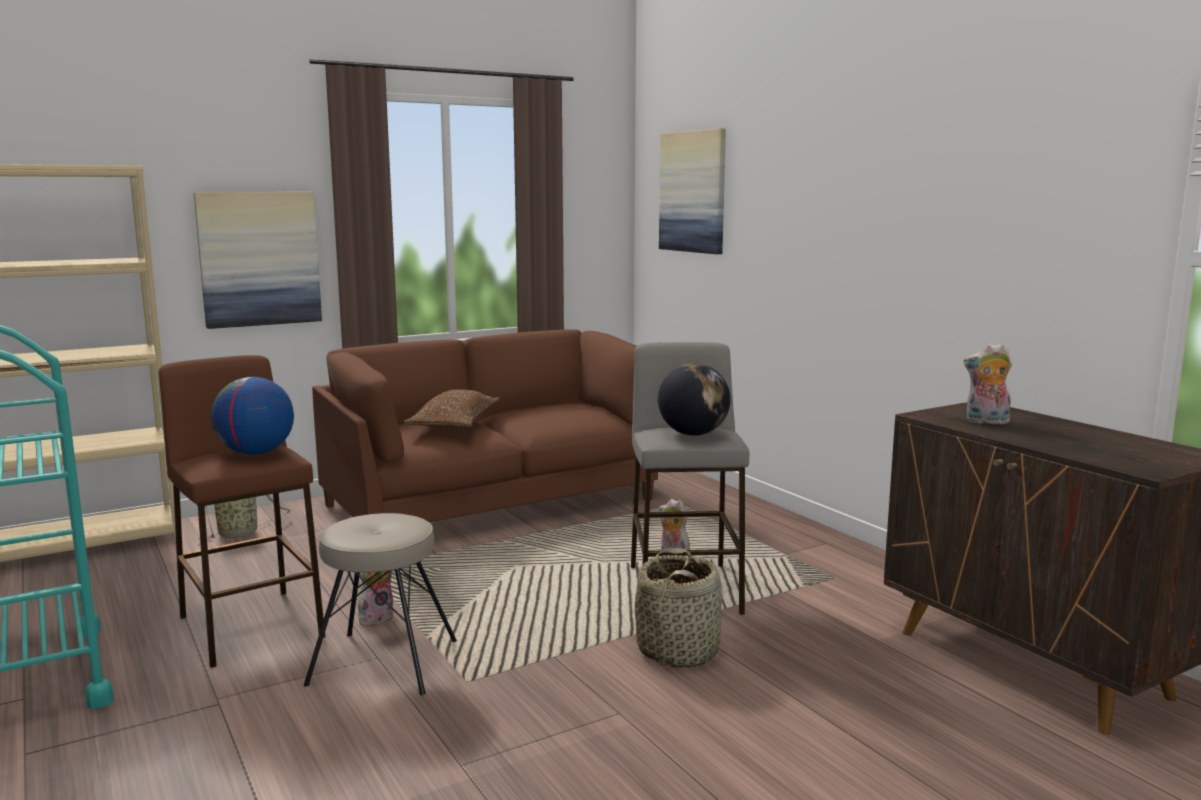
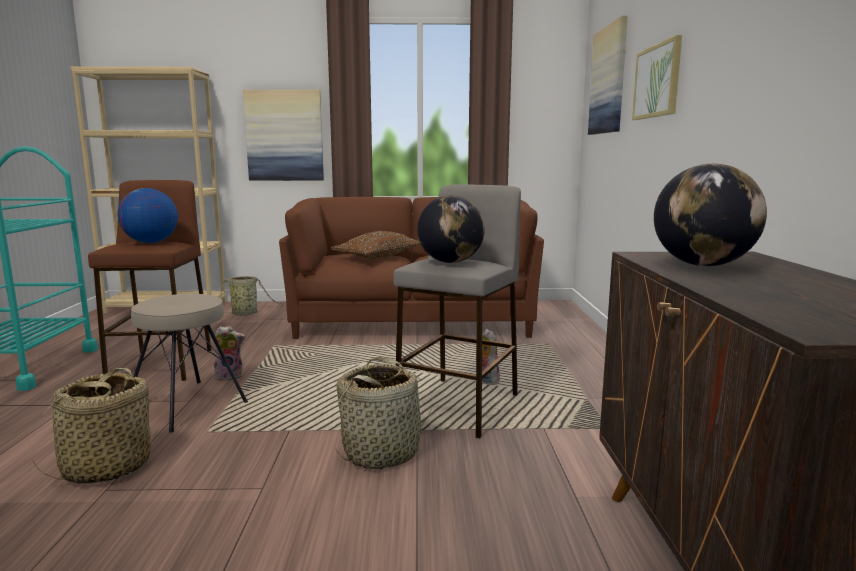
camera: 30 degrees right, 0 degrees up
plush toy [964,343,1012,425] -> globe [654,164,767,266]
none -> basket [32,368,157,484]
none -> picture [632,35,682,120]

